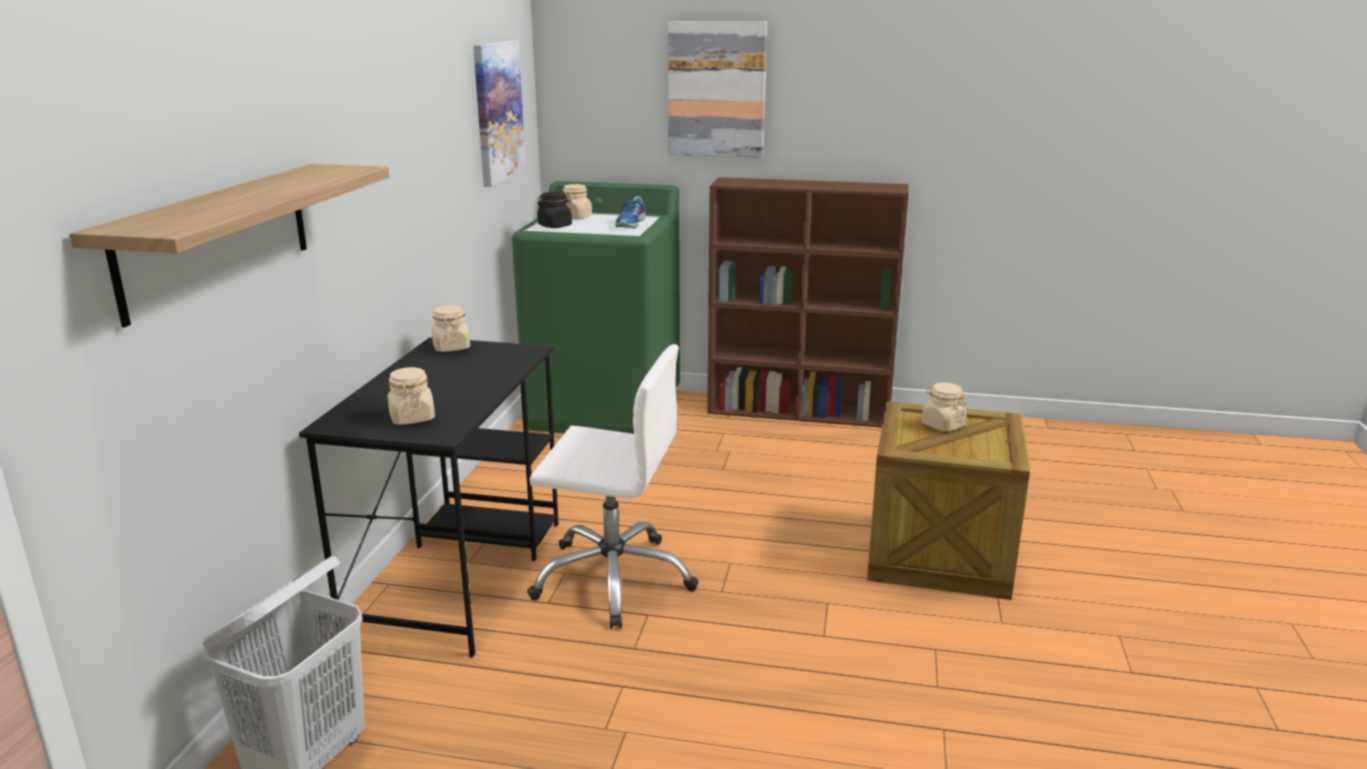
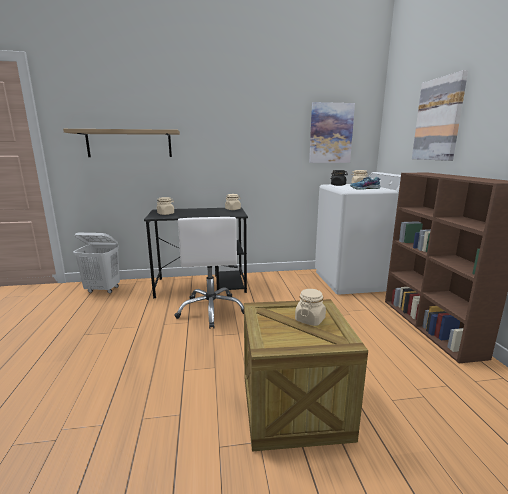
camera: 70 degrees right, 5 degrees down
green washing machine [512,181,680,434] -> white washing machine [315,172,401,295]

